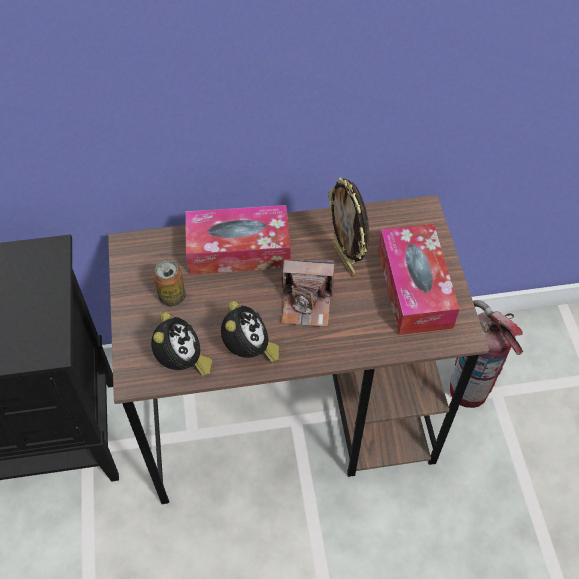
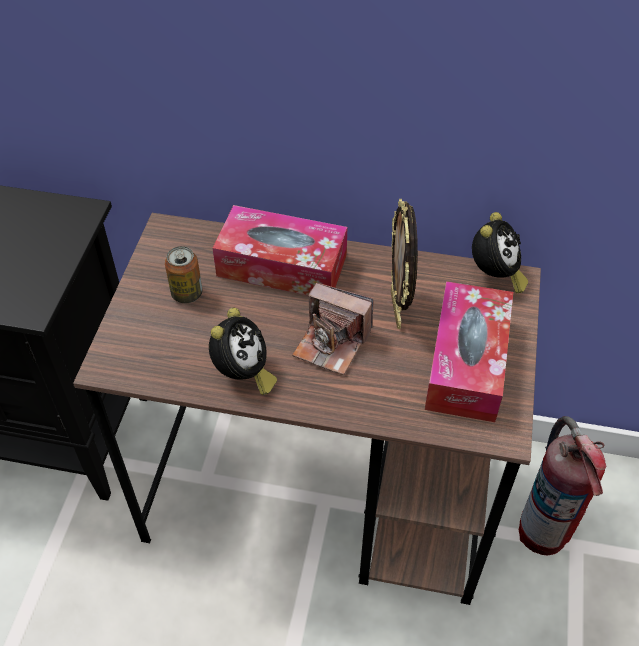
camera: 20 degrees right, 5 degrees down
alarm clock [151,312,212,376] -> alarm clock moved to [472,212,528,294]

